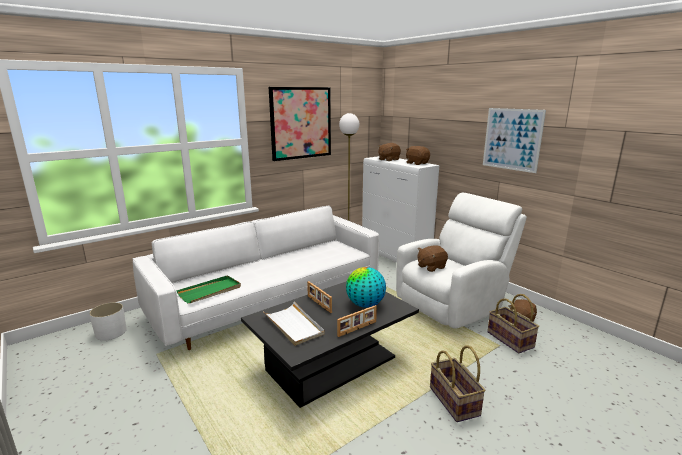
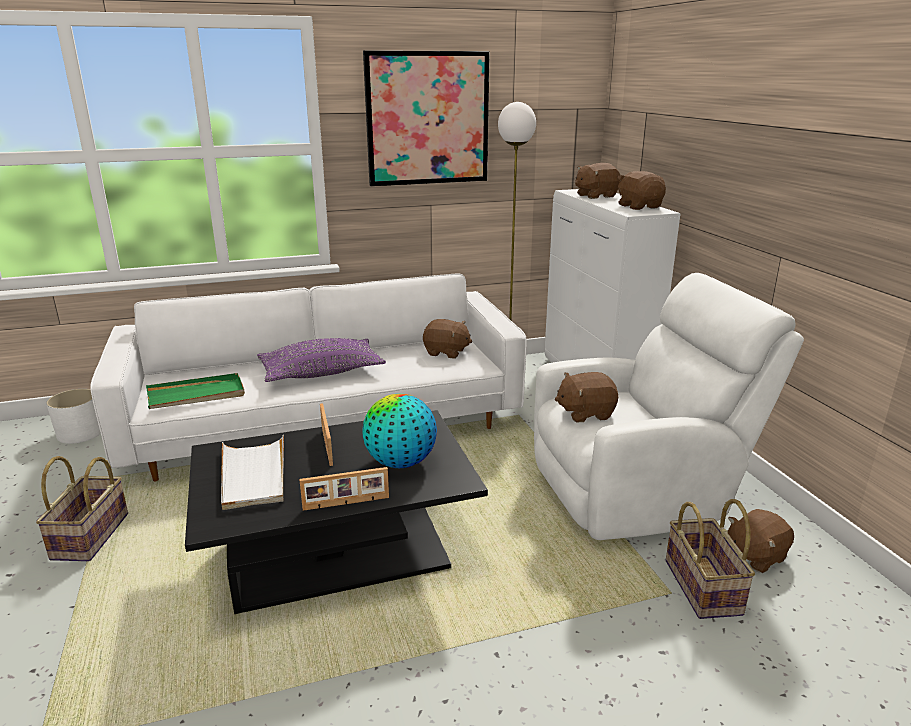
camera: 20 degrees right, 5 degrees up
basket [430,345,486,422] -> basket moved to [36,456,128,561]
picture [483,108,546,173] -> none
none -> purple pillow [257,338,386,382]
none -> brown plush toy [423,319,472,359]

